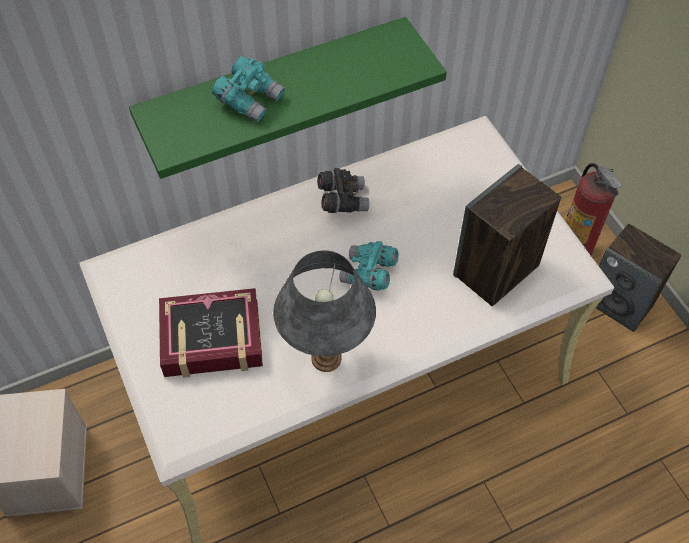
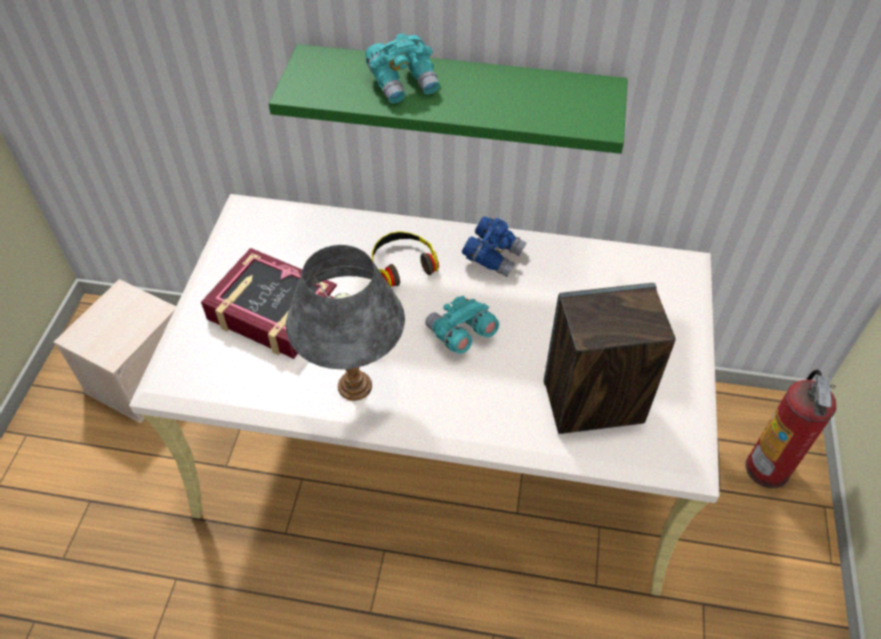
camera: 35 degrees right, 5 degrees down
grey binoculars [317,168,369,213] -> blue binoculars [462,216,527,277]
speaker [595,224,681,332] -> none
none -> headphones [372,231,439,287]

